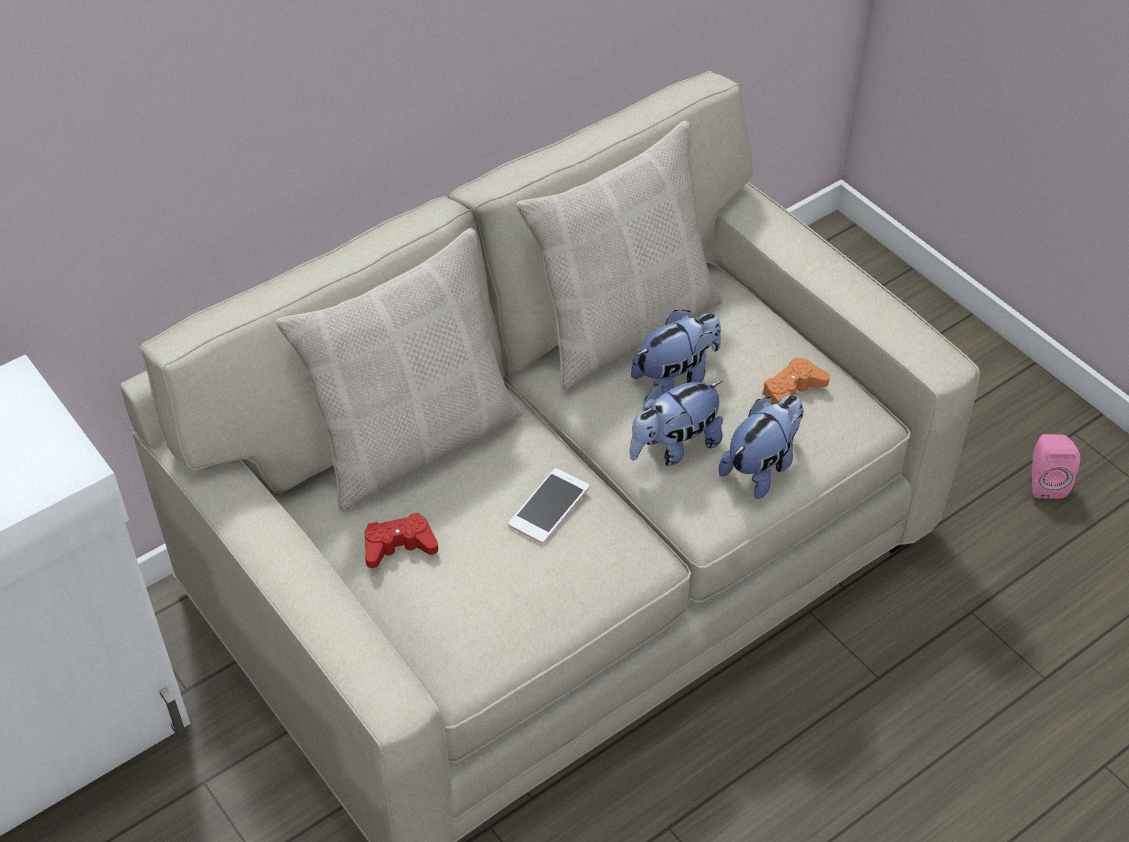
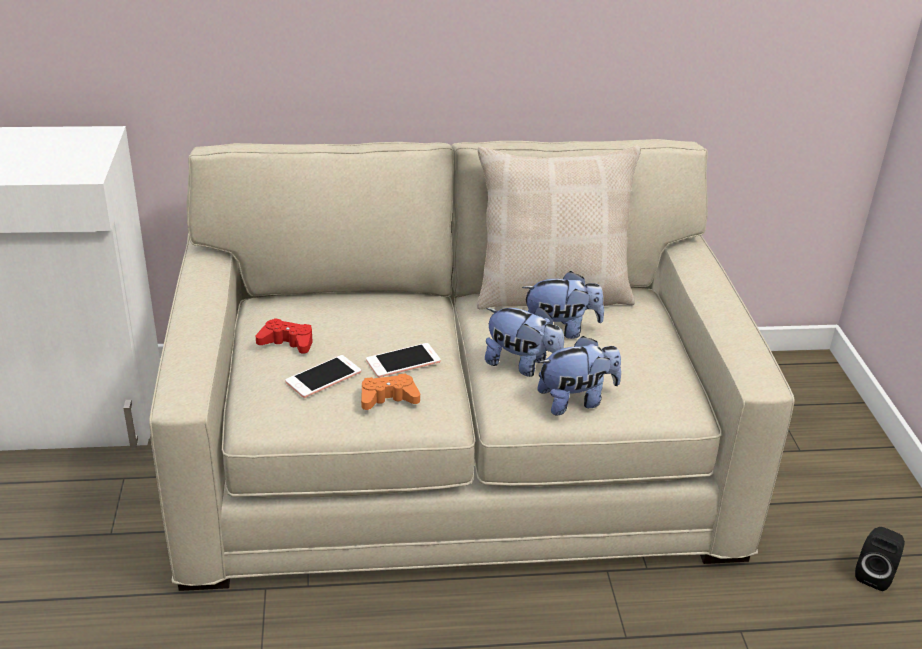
camera: 30 degrees right, 15 degrees down
beige pillow [276,228,523,512] -> none
plush toy [630,381,723,466] -> plush toy turned 150 degrees counterclockwise [485,307,564,377]
orange game controller [762,357,830,405] -> orange game controller moved to [361,373,420,410]
pink speaker [1032,434,1080,499] -> black speaker [855,527,905,591]
none -> phone [285,355,361,398]

